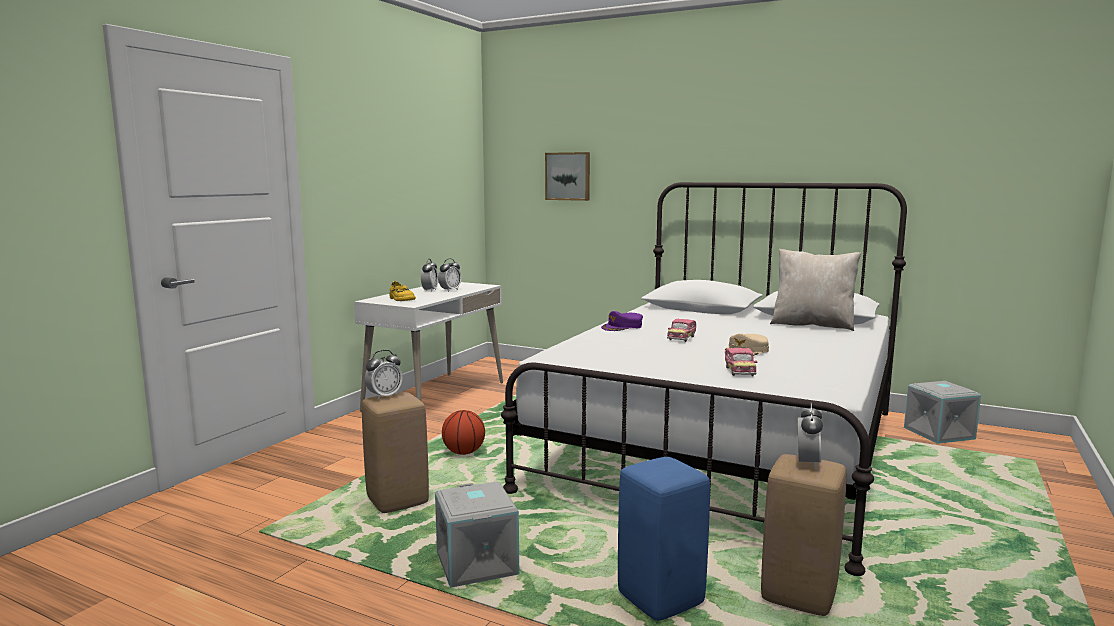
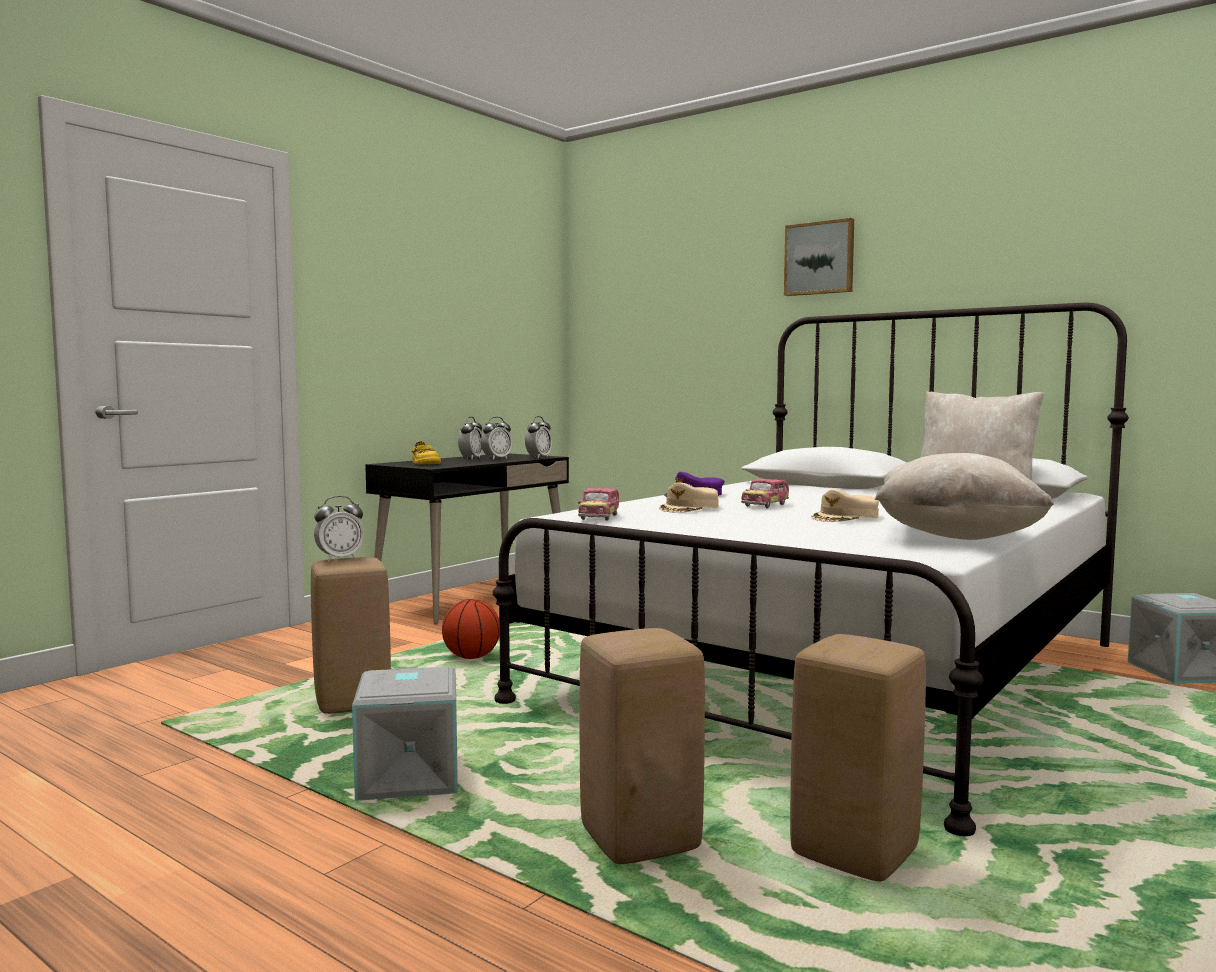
camera: 10 degrees right, 5 degrees down
white desk [354,282,503,412] -> black desk [365,453,569,625]
picture [545,152,590,201] -> picture moved to [784,218,854,296]
blue stool [618,457,710,621] -> beige stool [580,628,705,864]
toy car [725,348,757,376] -> toy car moved to [578,488,619,521]
alarm clock [798,402,823,469] -> alarm clock moved to [525,416,552,459]
none -> beige cap [659,482,719,512]
none -> beige pillow [874,453,1054,540]

